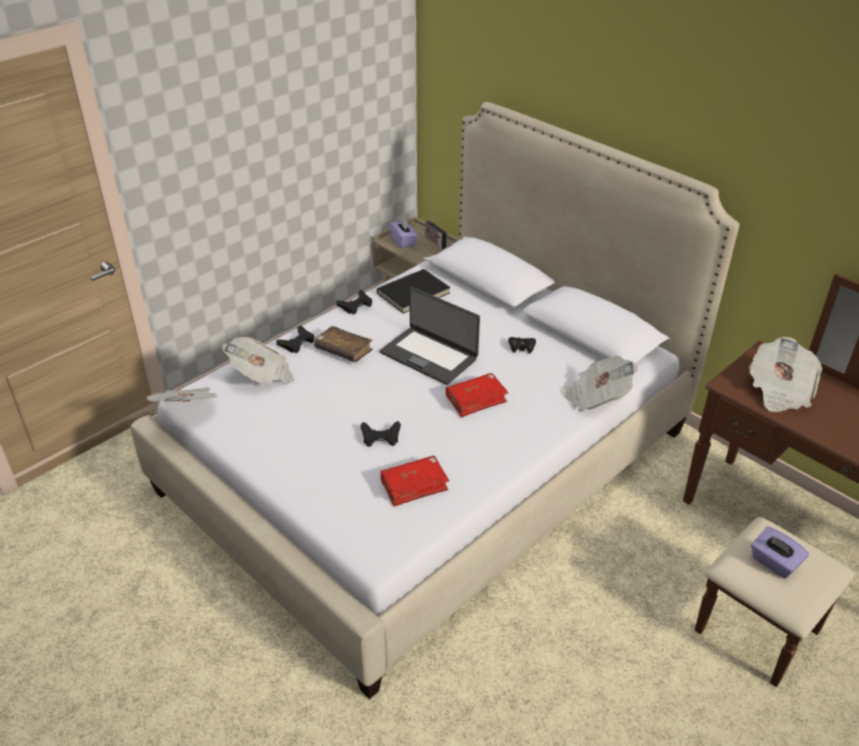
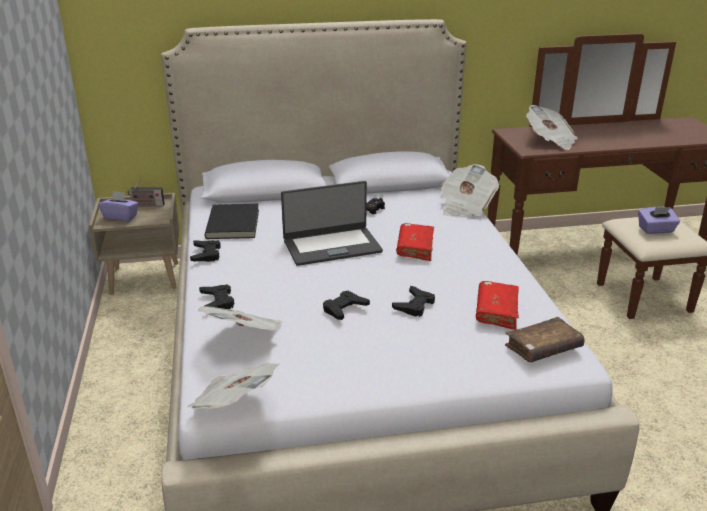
camera: 55 degrees left, 10 degrees down
brown book [314,326,373,362] -> brown book moved to [505,317,585,362]
none -> black game controller [323,291,370,320]

